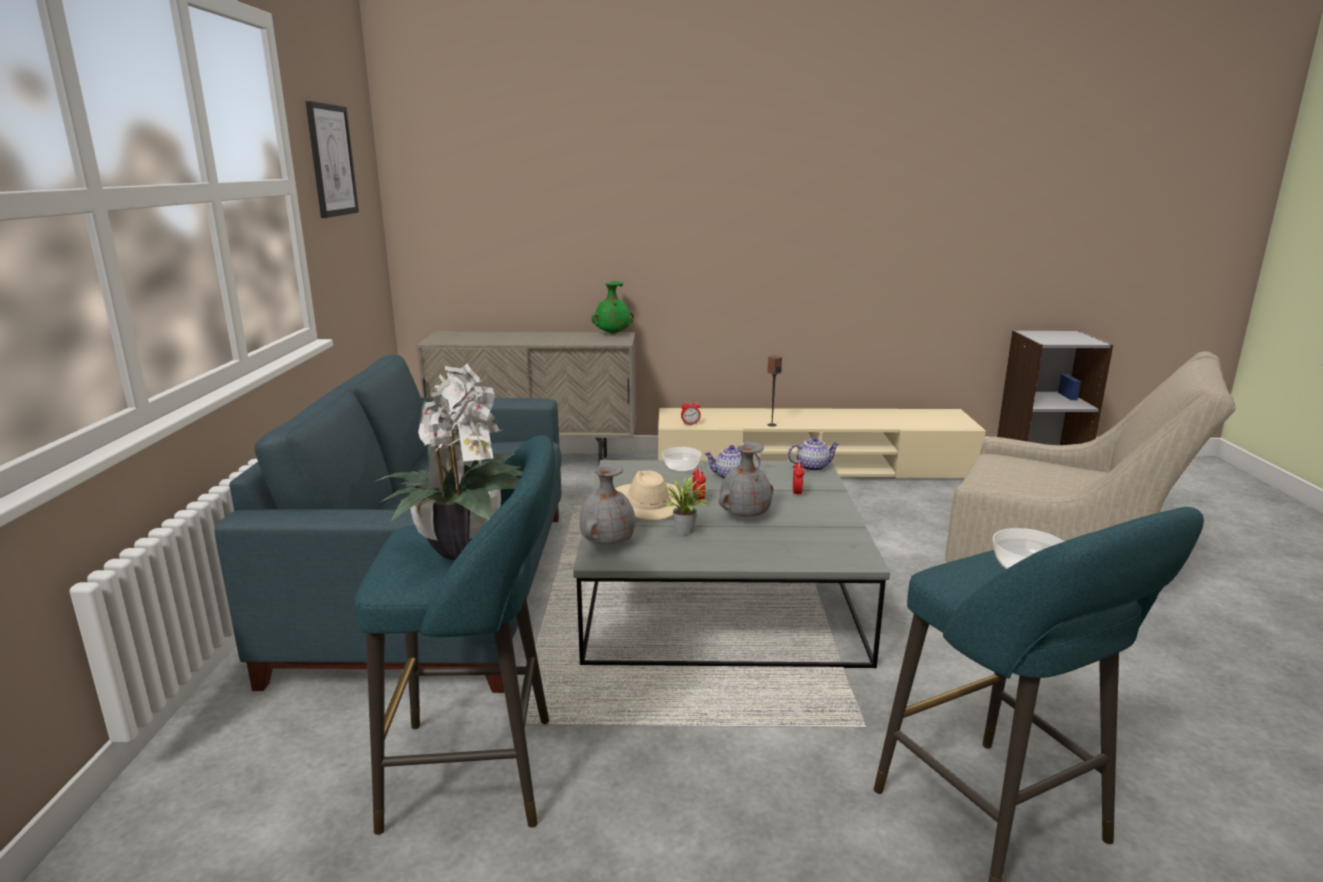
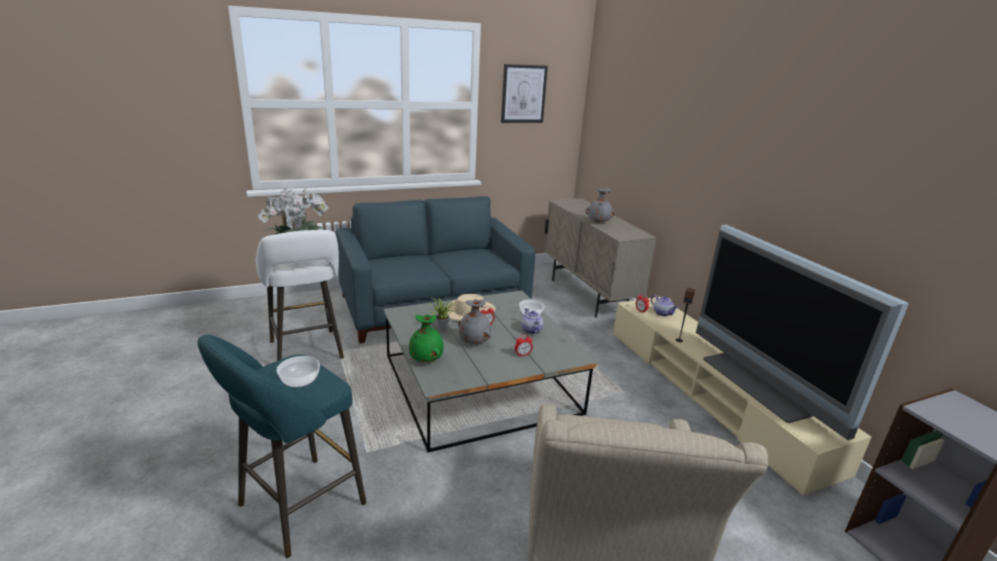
camera: 65 degrees right, 5 degrees up
turquoise stool [355,435,555,835] -> white stool [256,230,344,361]
grey vase [580,463,635,544] -> grey vase moved to [585,188,615,223]
green vase [591,281,634,334] -> green vase moved to [409,314,443,362]
teapot [788,437,840,471] -> teapot moved to [651,295,678,316]
none -> television [696,225,909,440]

